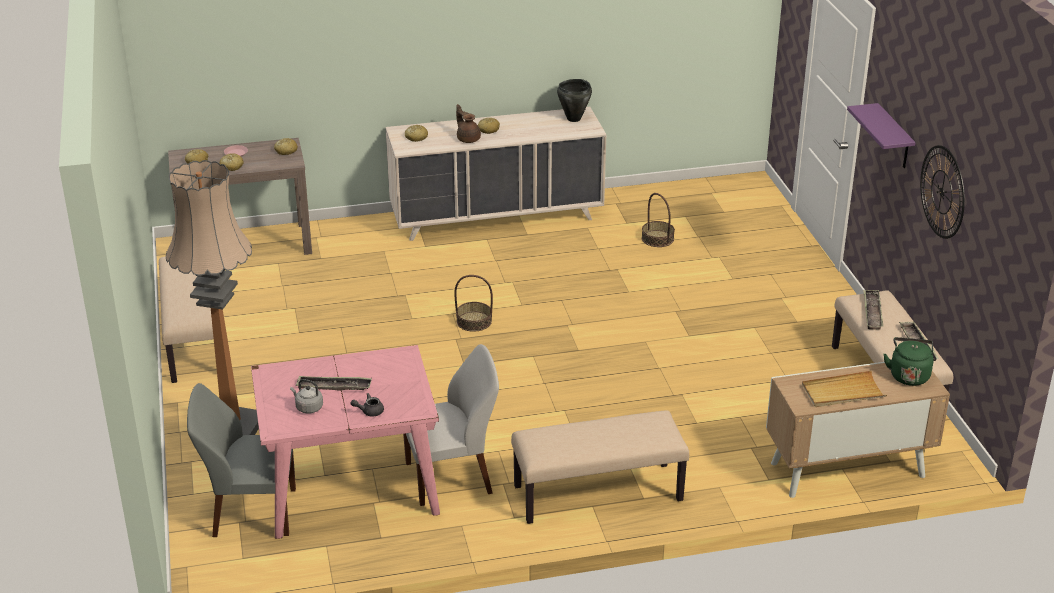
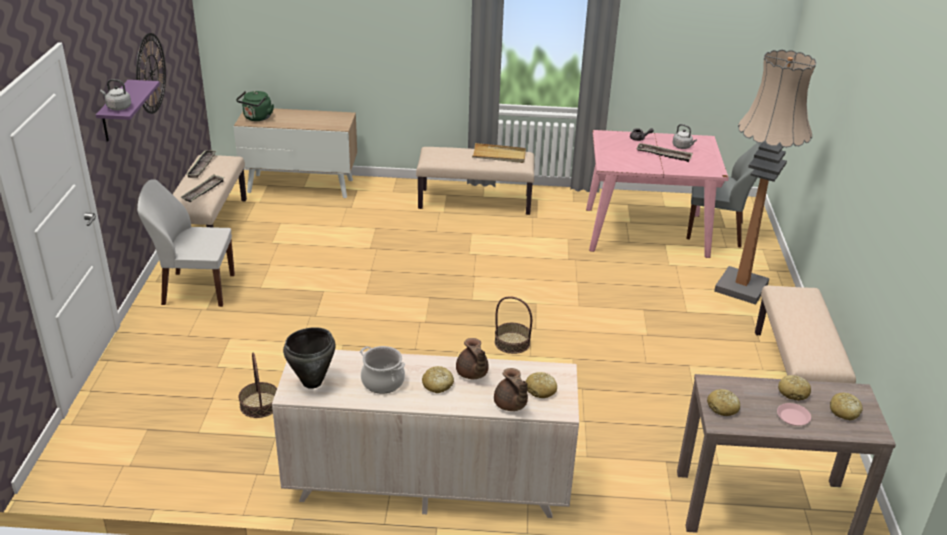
camera: 165 degrees left, 0 degrees up
white chair [403,344,499,506] -> white chair moved to [137,179,235,307]
beige tray [802,371,887,407] -> beige tray moved to [472,143,526,163]
none -> grey kettle [100,79,131,110]
none -> cooking pot [360,346,405,394]
none -> brown teapot [494,368,528,411]

